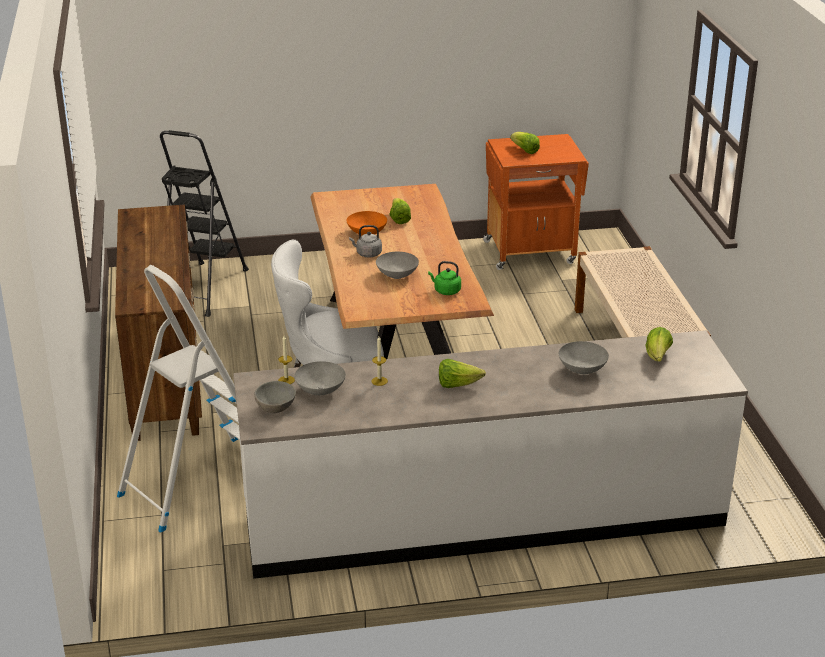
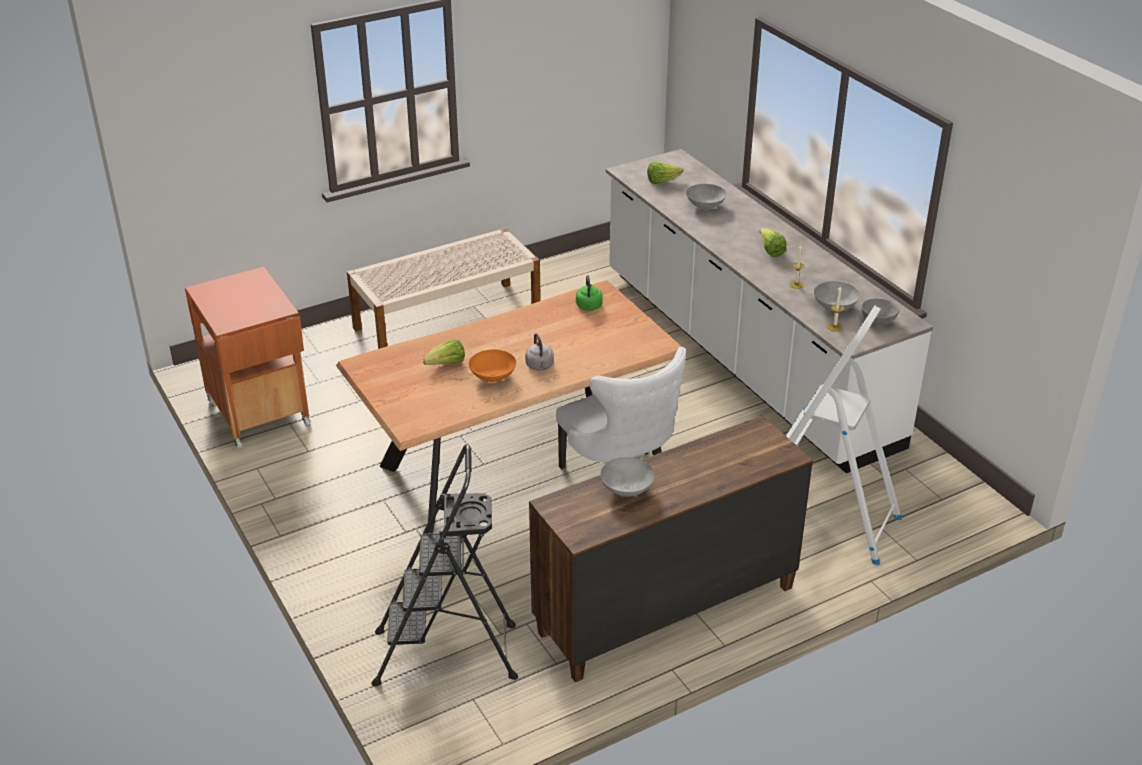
camera: 110 degrees left, 5 degrees up
grey bowl [376,252,419,279] -> grey bowl moved to [600,457,655,497]
lettuce [510,132,540,154] -> none

